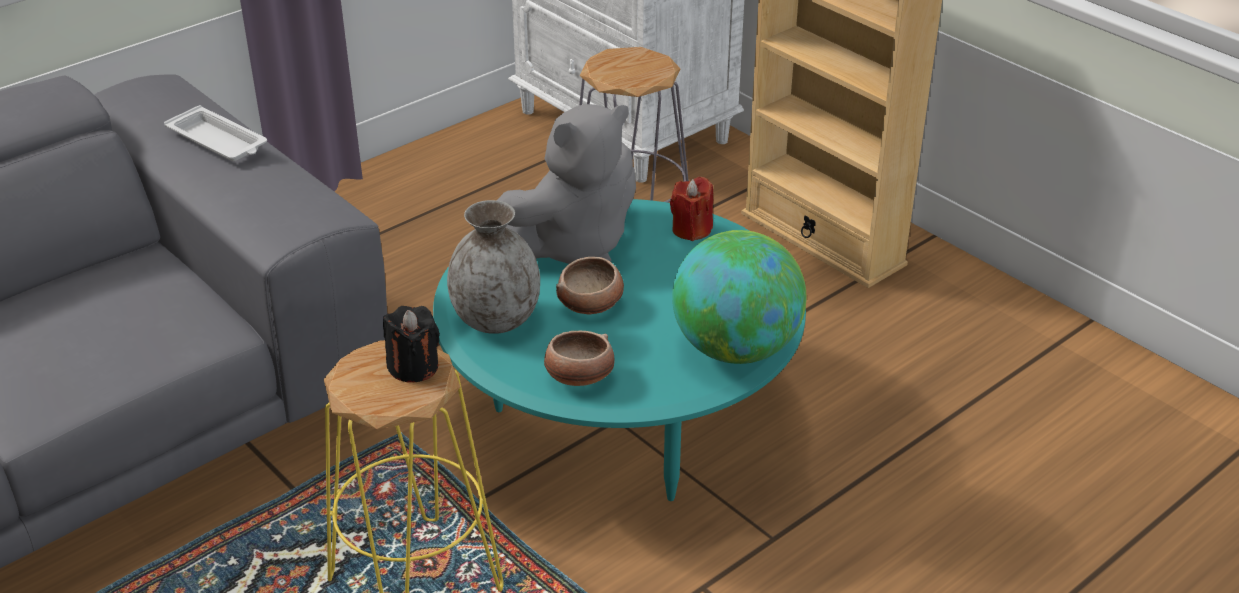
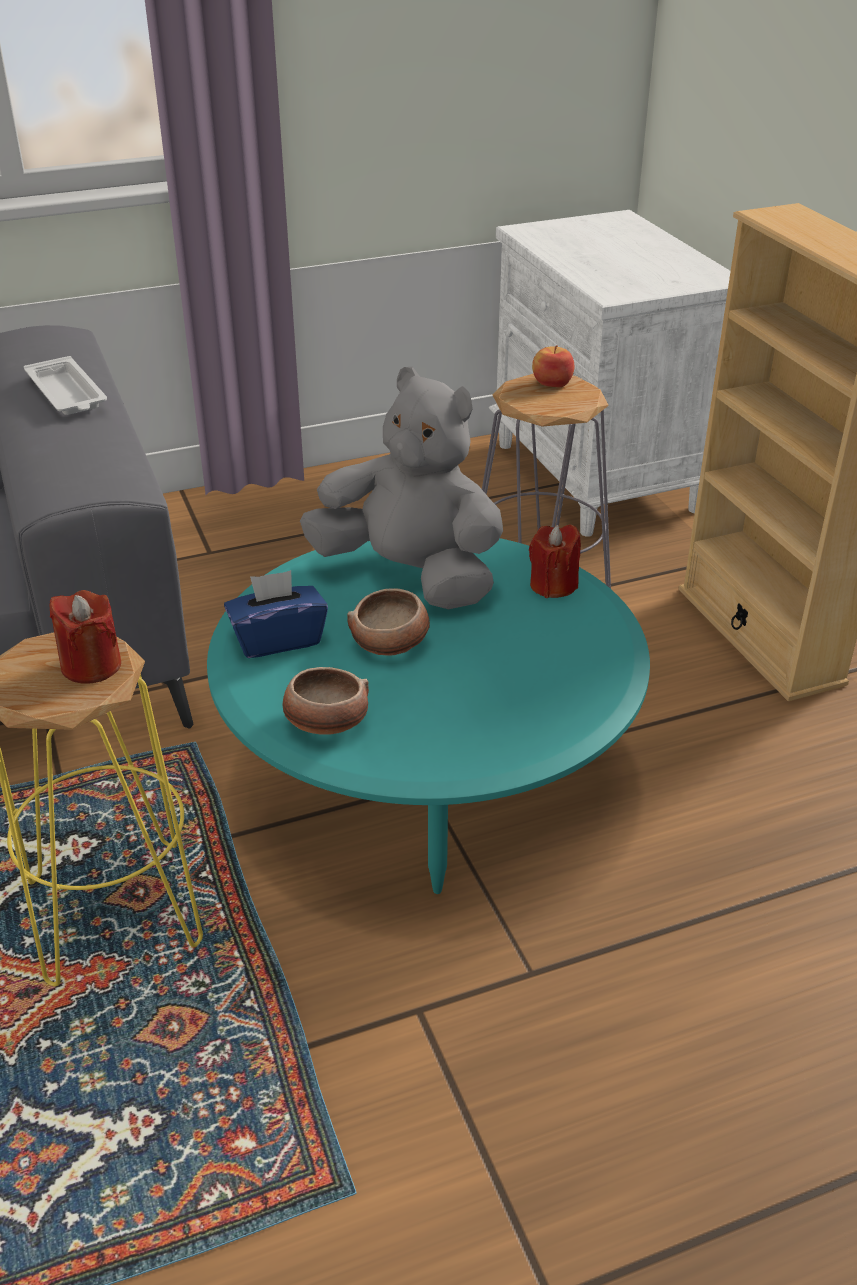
camera: 20 degrees right, 0 degrees up
black candle [383,306,440,383] -> red candle [49,590,121,684]
grey vase [447,200,540,334] -> blue tissue box [224,570,328,658]
grey plush toy [497,104,636,264] -> grey plush toy turned 135 degrees counterclockwise [300,367,503,609]
globe [672,230,806,364] -> none
none -> apple [532,345,574,387]

